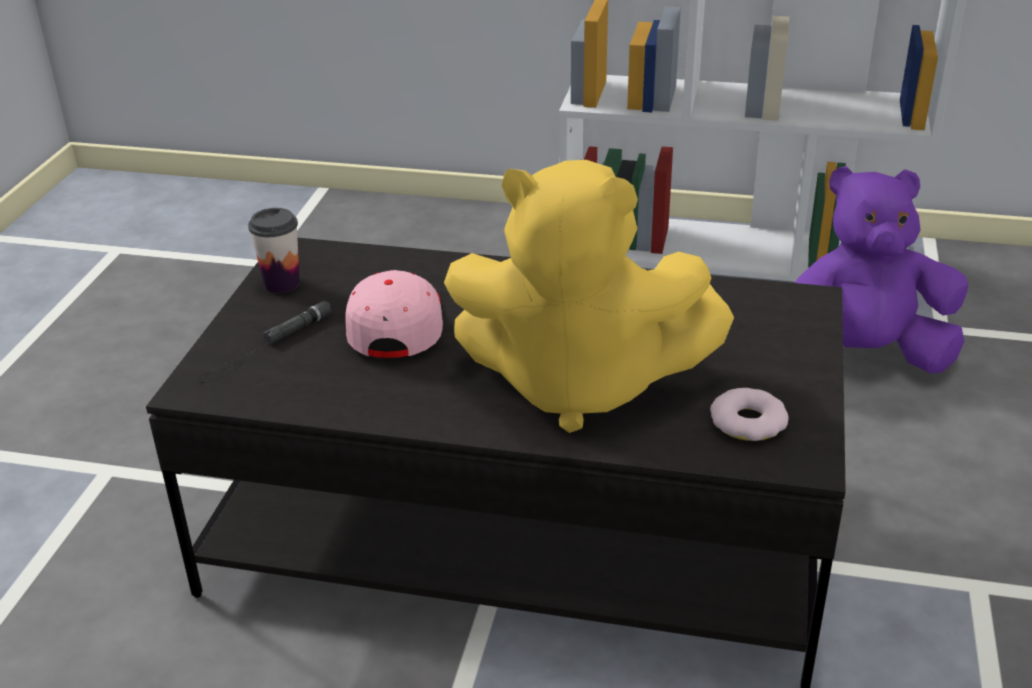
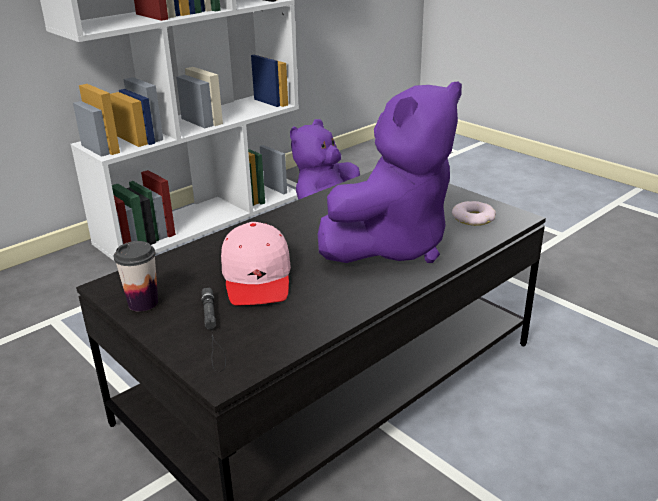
camera: 55 degrees left, 5 degrees down
pink cap [345,270,443,358] -> pink cap turned 135 degrees counterclockwise [221,222,291,306]
yellow plush toy [444,160,734,433] -> purple plush toy [318,81,462,263]

